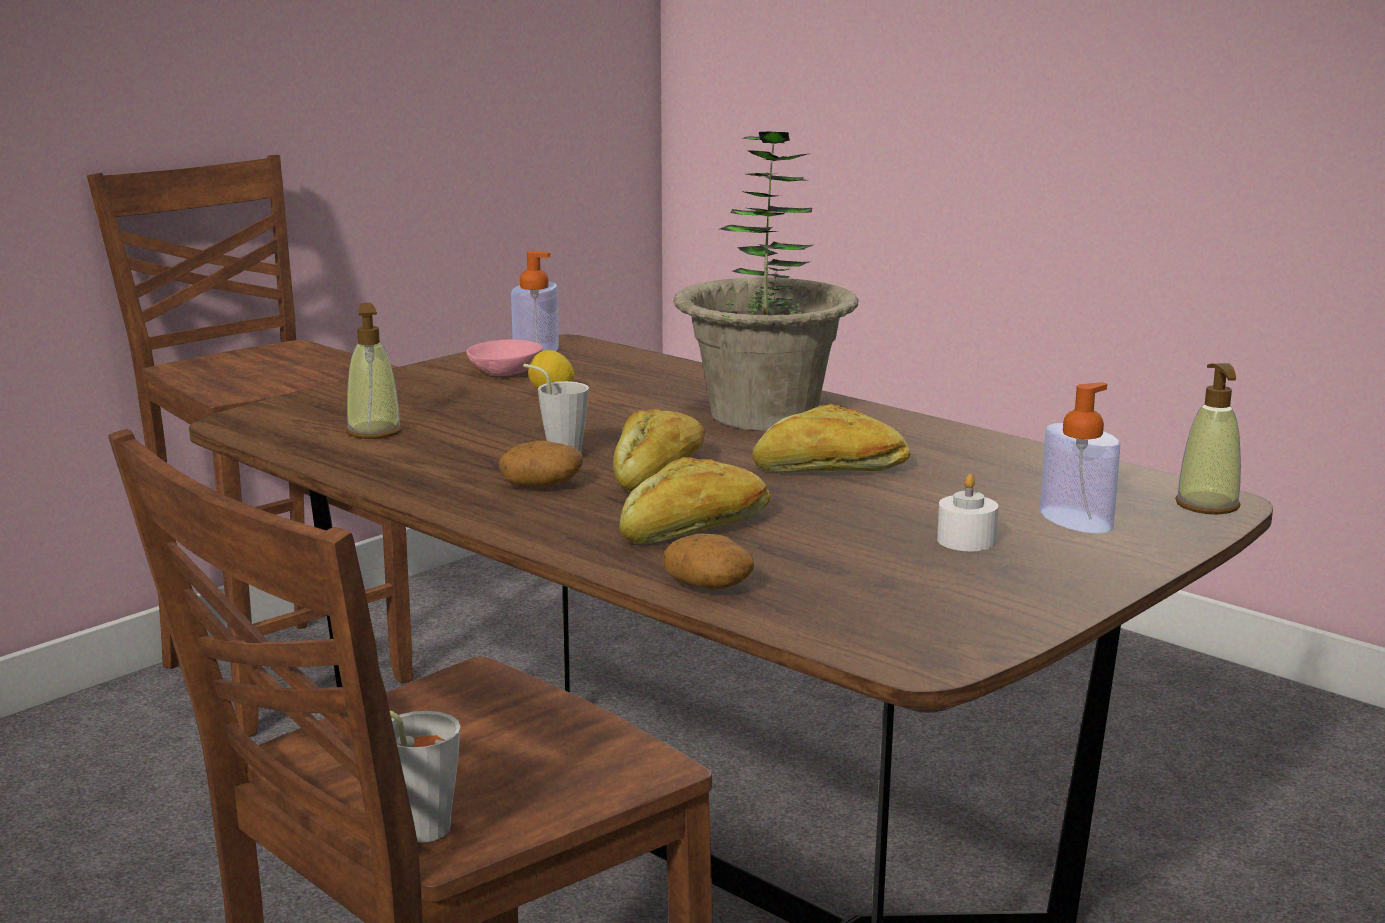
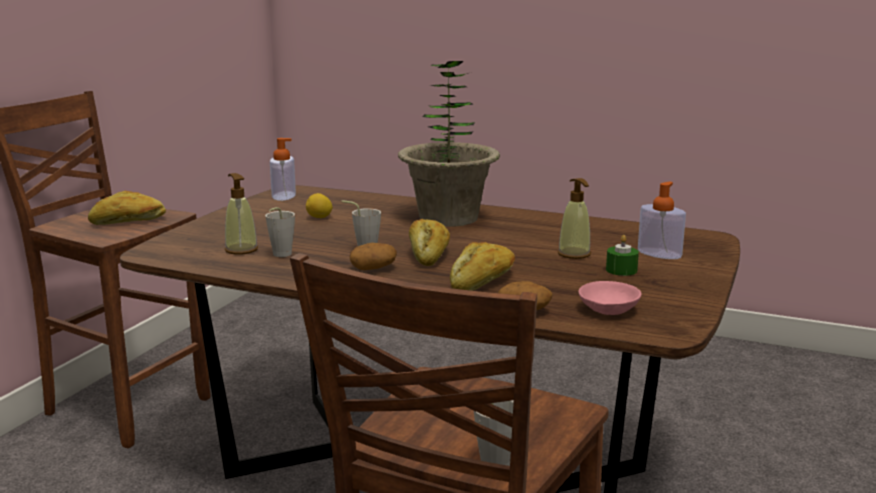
camera: 20 degrees left, 0 degrees up
pink bowl [466,339,543,376] -> pink bowl moved to [578,281,641,315]
bread [752,404,910,472] -> bread moved to [88,191,166,225]
white candle [937,474,998,551] -> green candle [606,235,639,276]
soap dispenser [1175,363,1241,514] -> soap dispenser moved to [558,178,591,259]
none -> grey cup [265,207,295,257]

